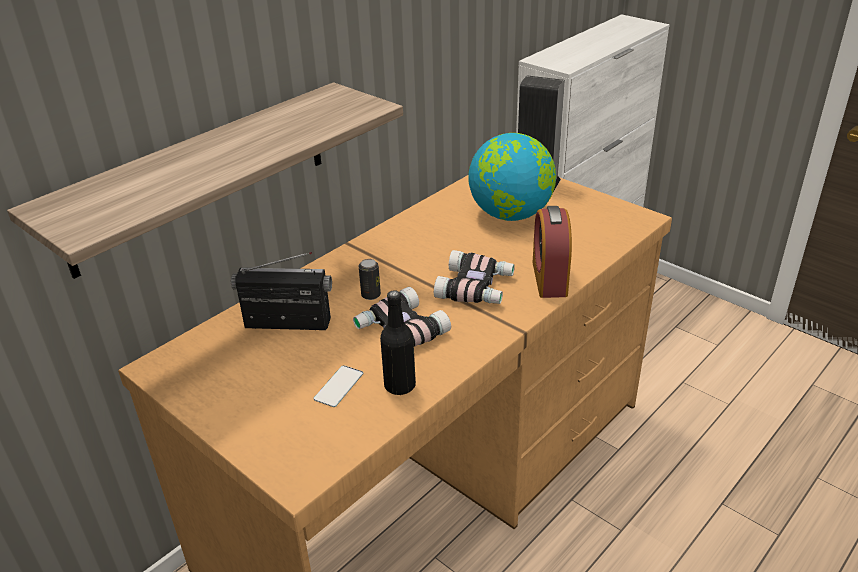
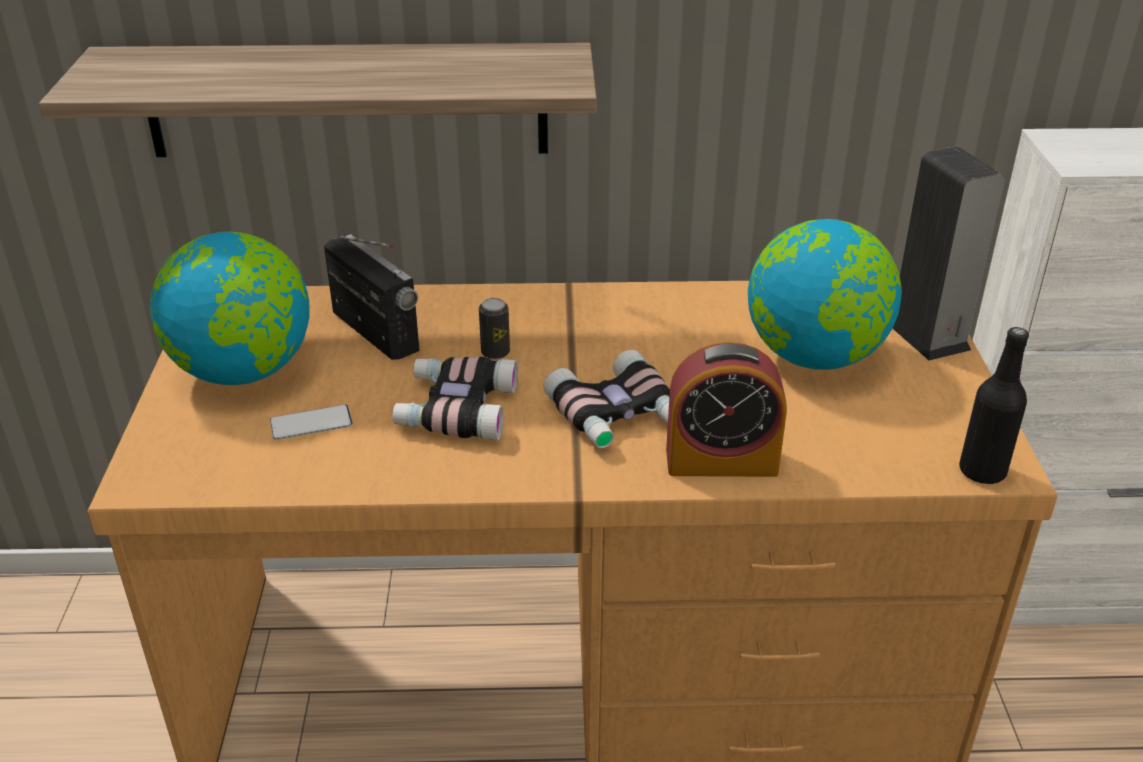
camera: 45 degrees right, 0 degrees up
black bottle [380,290,416,395] -> black bottle moved to [959,327,1029,484]
alarm clock [533,206,572,298] -> alarm clock turned 135 degrees counterclockwise [666,342,787,477]
none -> globe [150,232,310,385]

